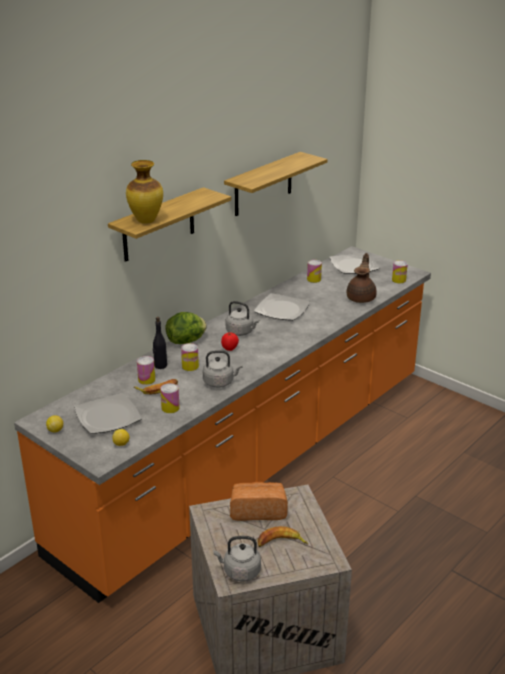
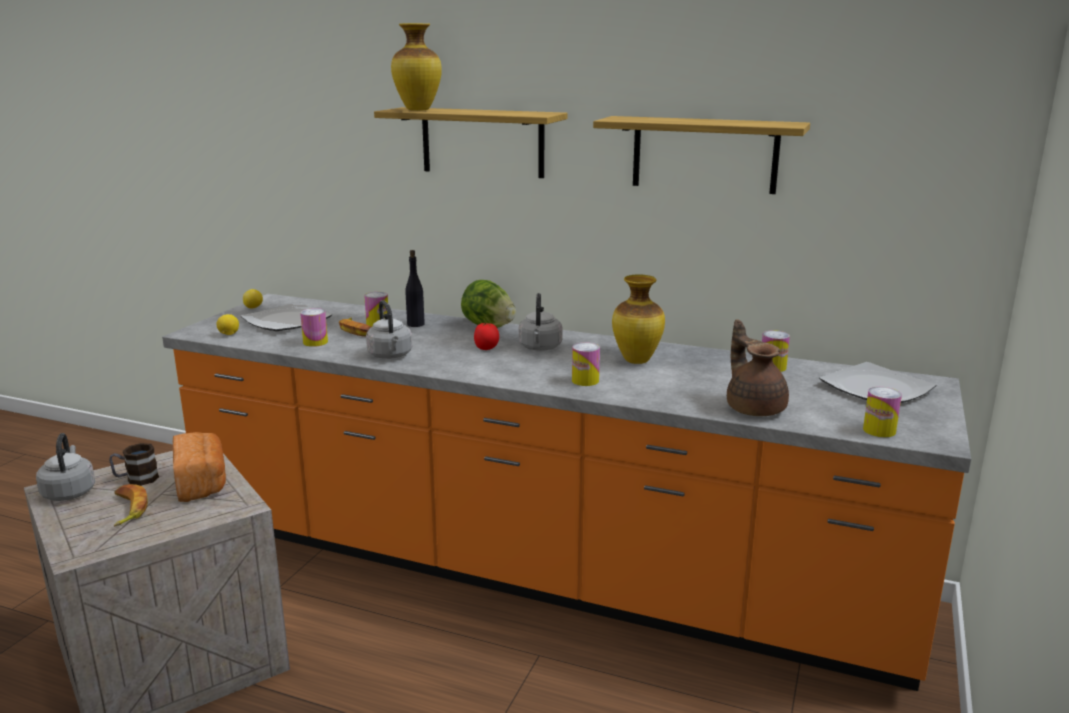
camera: 70 degrees right, 10 degrees down
can [181,343,199,371] -> can moved to [572,342,600,386]
plate [254,293,310,321] -> vase [612,274,665,364]
brown teapot [347,253,377,303] -> brown teapot turned 105 degrees counterclockwise [727,319,789,416]
none -> mug [109,443,159,486]

